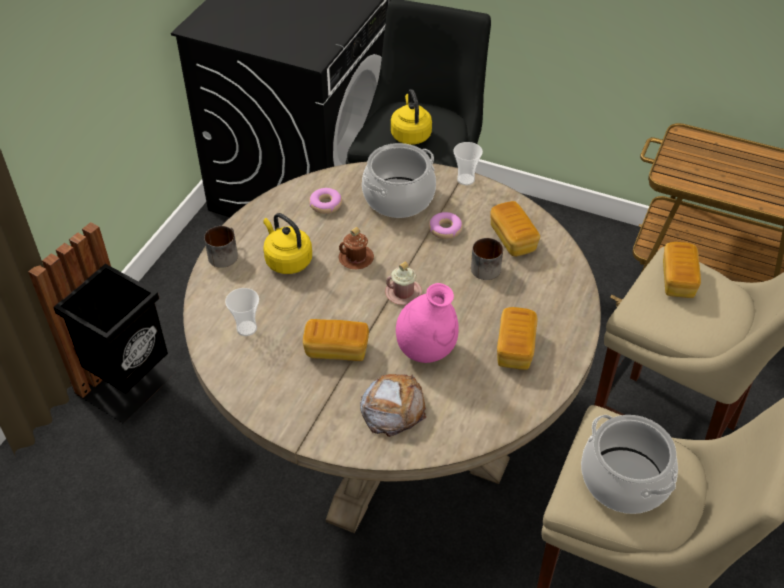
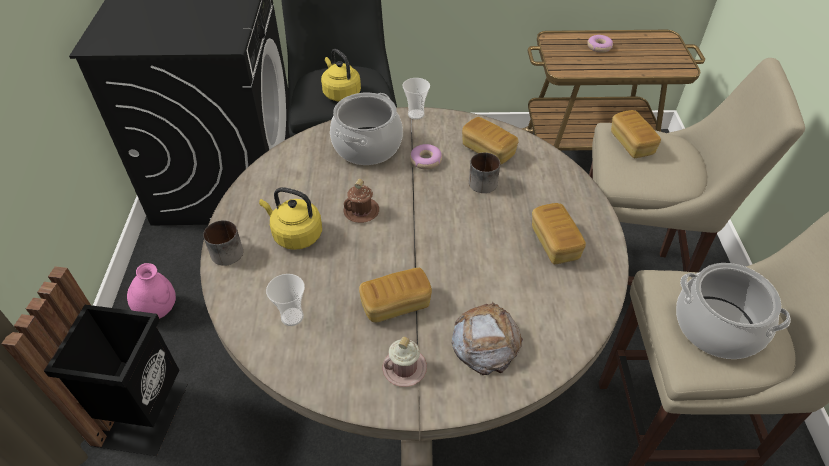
camera: 25 degrees left, 0 degrees up
donut [309,188,342,214] -> donut moved to [587,35,613,53]
pink mug [385,261,422,305] -> pink mug moved to [382,337,427,387]
pink vase [396,283,459,363] -> pink vase moved to [127,263,176,318]

